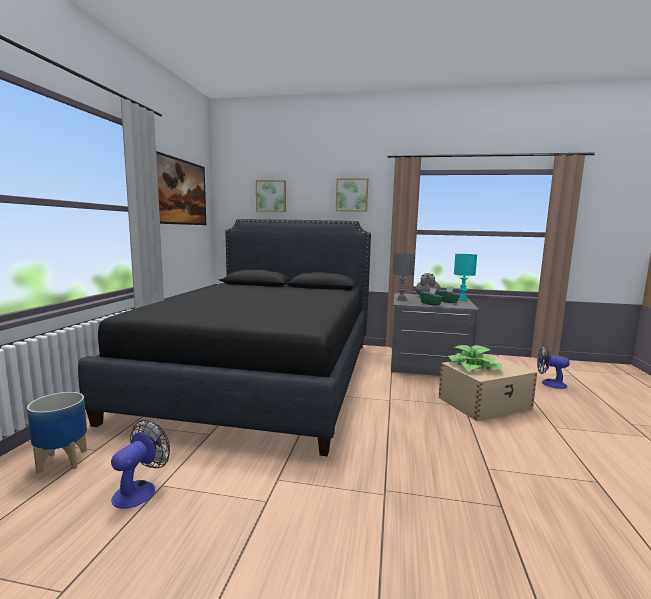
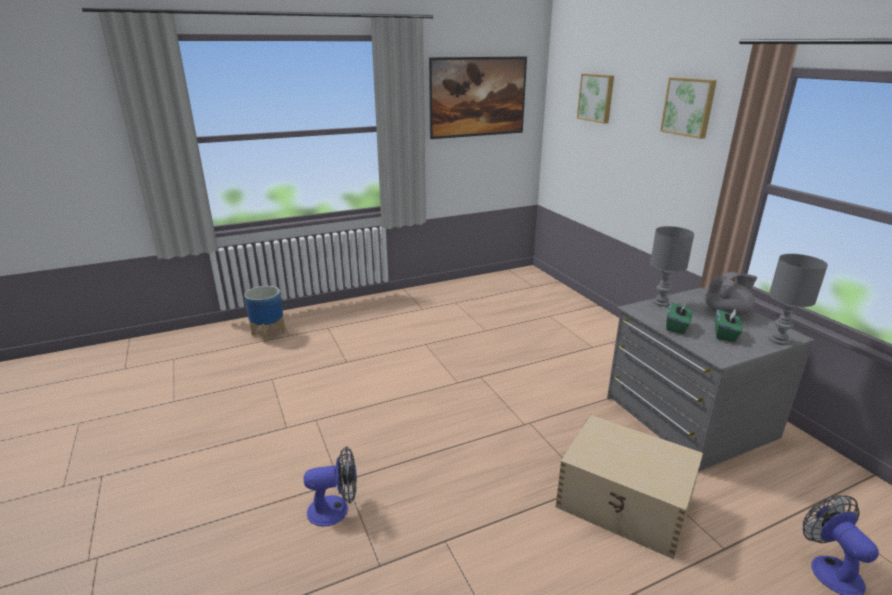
camera: 55 degrees right, 15 degrees up
black bed [78,219,371,456] -> none
fan [111,420,170,509] -> fan moved to [304,446,357,526]
potted plant [448,345,502,371] -> none
turquoise table lamp [454,254,477,300] -> grey table lamp [769,254,828,345]

